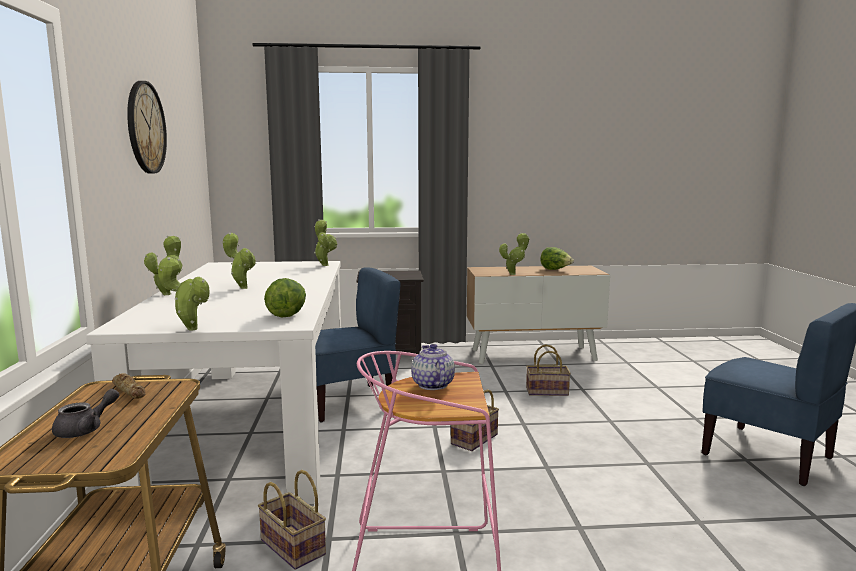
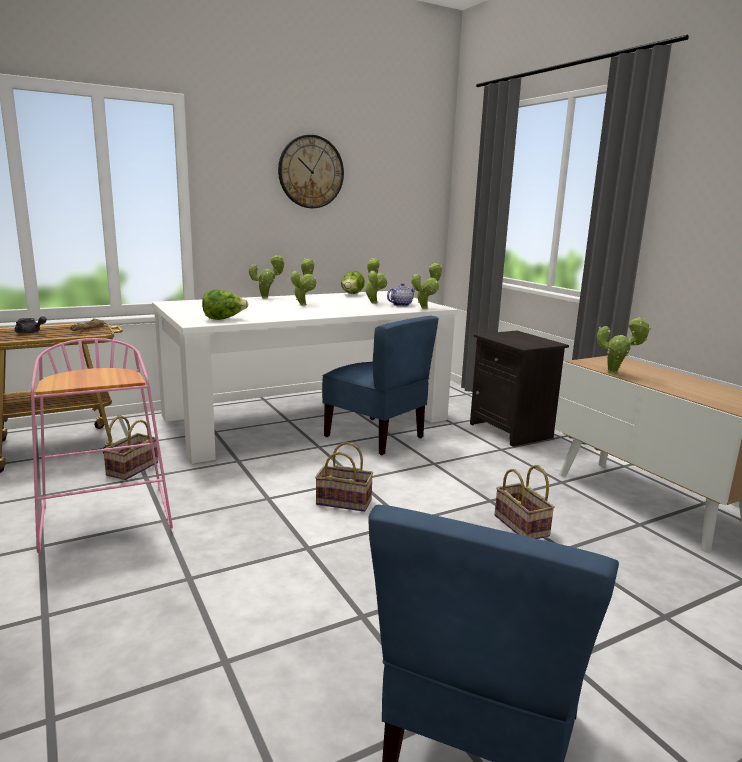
camera: 65 degrees right, 5 degrees up
potted plant [157,257,210,331] -> potted plant moved to [364,258,387,304]
teapot [411,344,455,390] -> teapot moved to [387,283,415,306]
lettuce [540,247,574,270] -> lettuce moved to [341,271,365,294]

